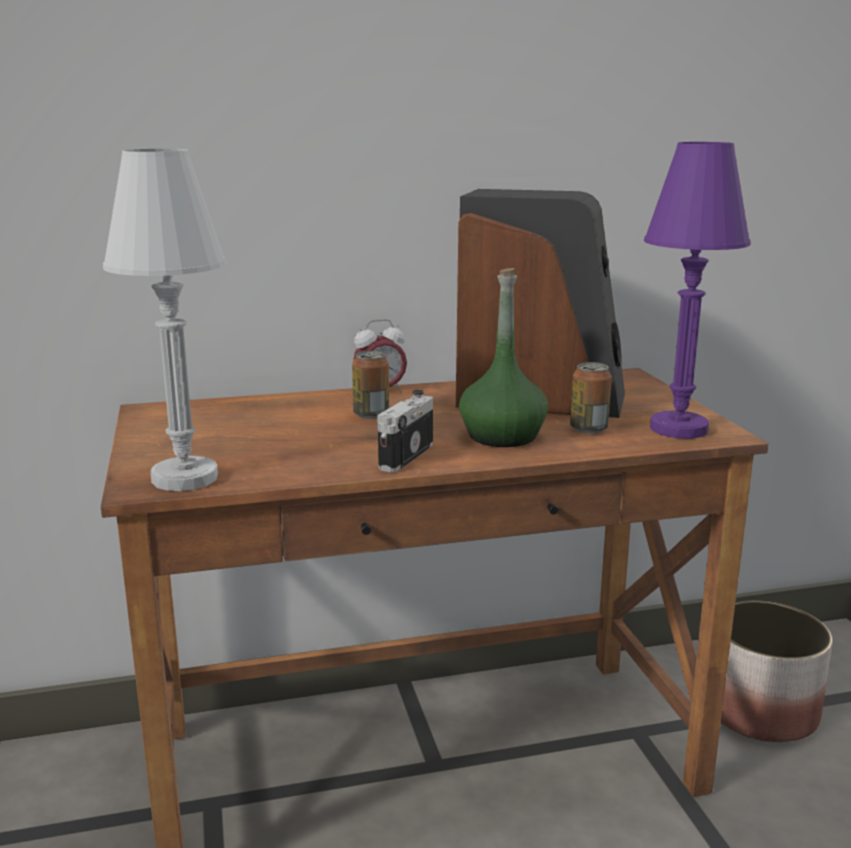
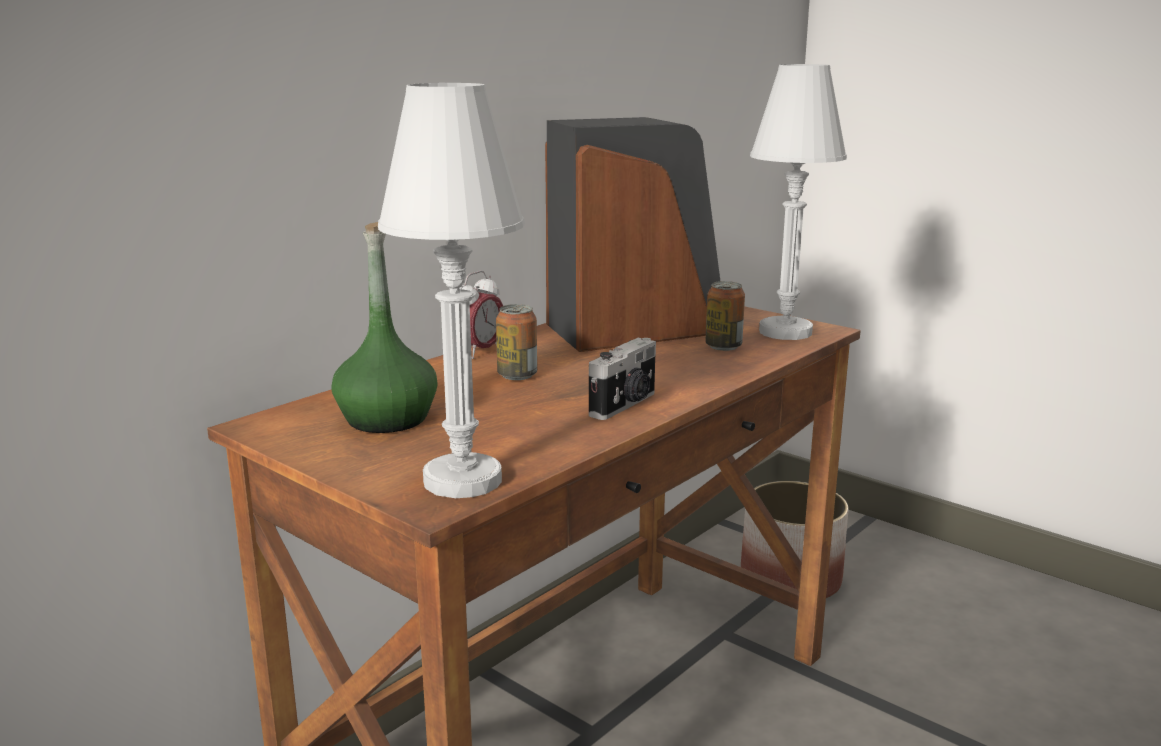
camera: 35 degrees left, 0 degrees up
camera [377,390,433,473] -> camera turned 135 degrees counterclockwise [589,338,656,420]
green bottle [459,268,548,447] -> green bottle moved to [331,222,438,433]
purple table lamp [644,142,750,439] -> white table lamp [750,64,847,340]

